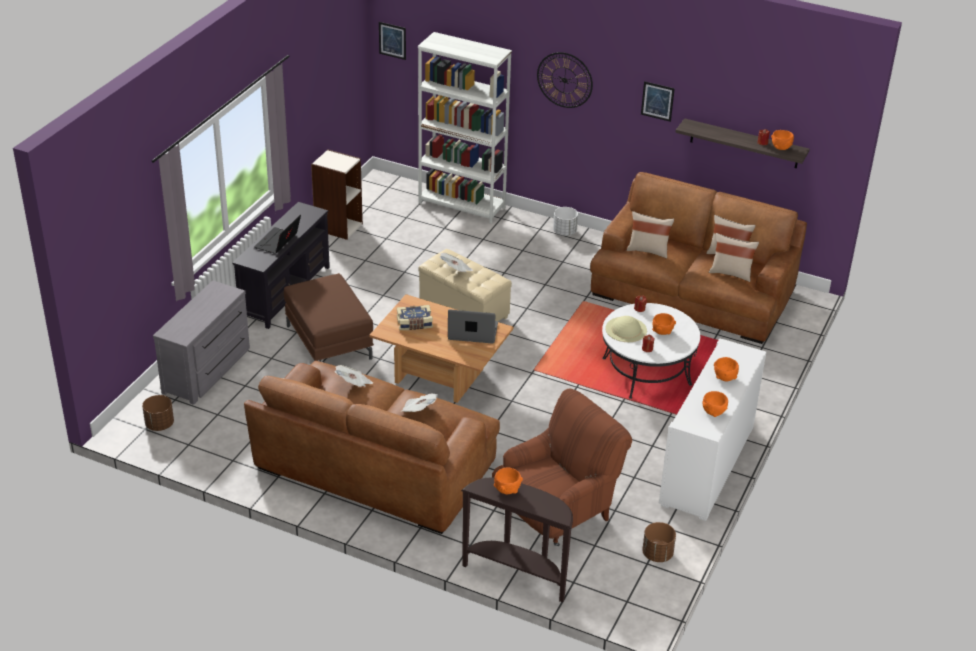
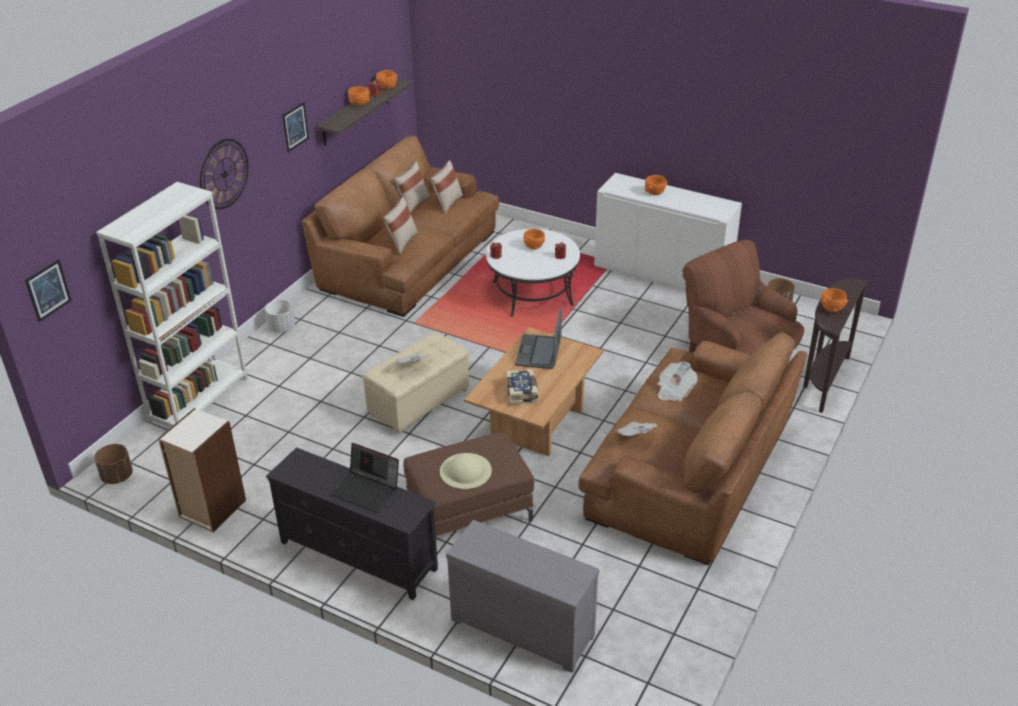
camera: 85 degrees left, 0 degrees up
brown planter [142,395,174,431] -> brown planter moved to [94,444,133,484]
beige hat [605,316,647,342] -> beige hat moved to [440,453,492,489]
orange bowl [702,391,728,417] -> orange bowl moved to [348,86,370,106]

